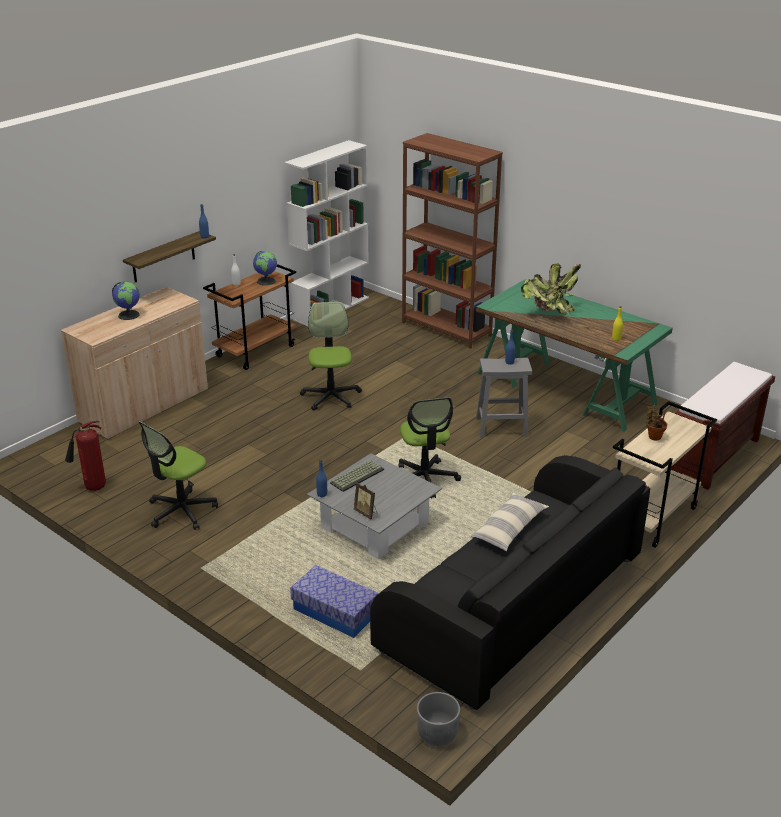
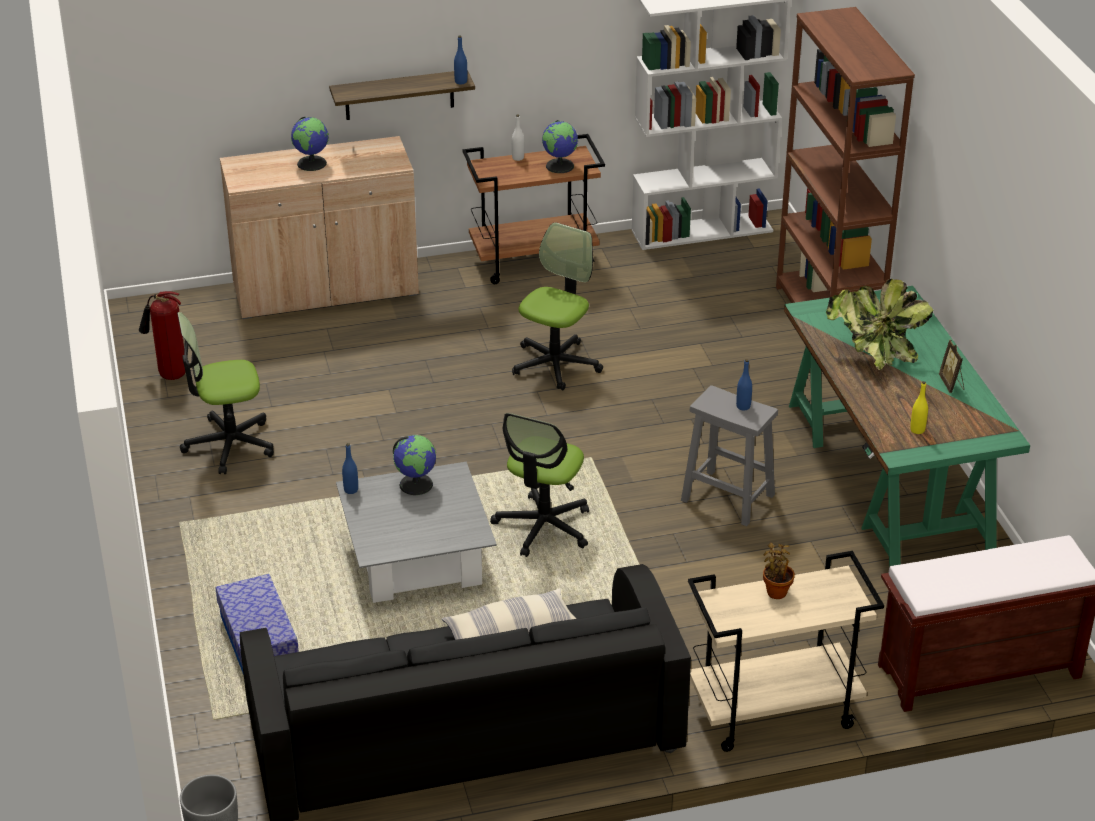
camera: 35 degrees right, 5 degrees up
keyboard [330,460,384,492] -> globe [393,435,436,495]
picture frame [354,482,377,520] -> picture frame moved to [939,340,964,393]

